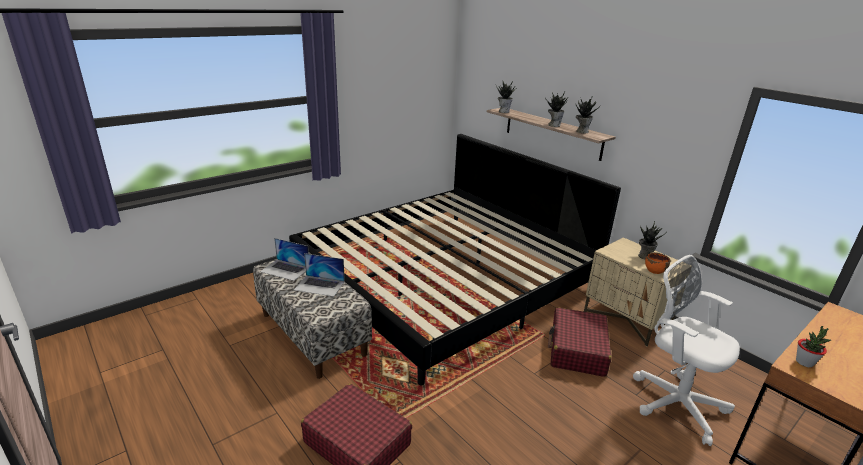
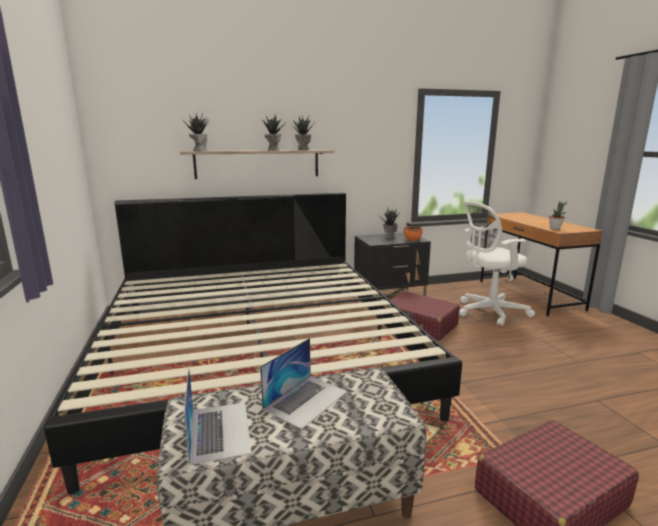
camera: 65 degrees left, 10 degrees down
laptop [260,238,309,281] -> laptop turned 60 degrees counterclockwise [184,367,252,465]
beige nightstand [584,238,686,347] -> black nightstand [354,233,431,298]

